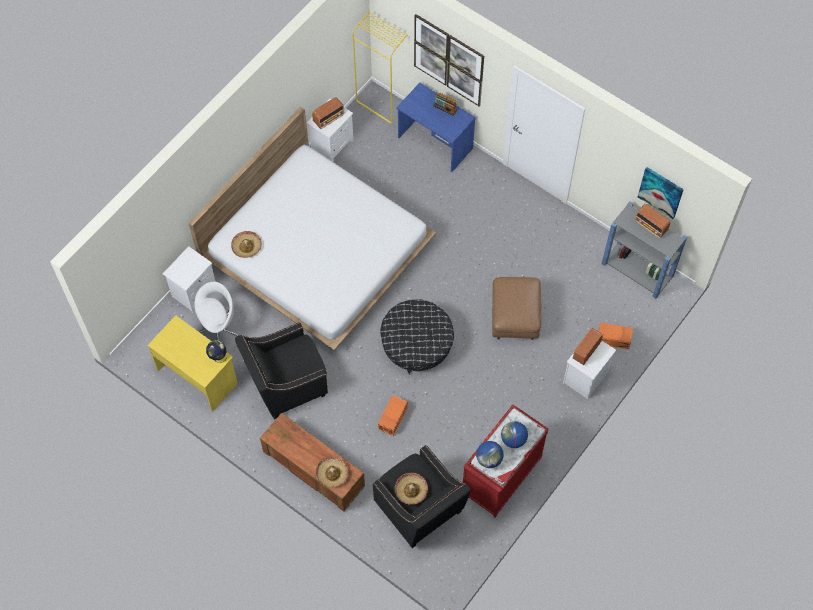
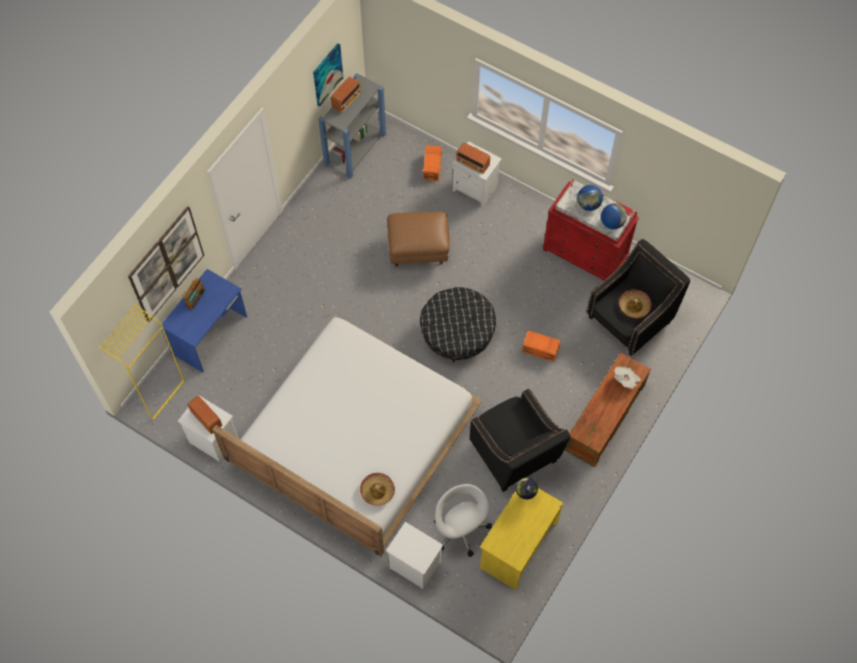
camera: 95 degrees left, 0 degrees up
hat [316,456,349,487] -> newspaper [614,366,641,389]

